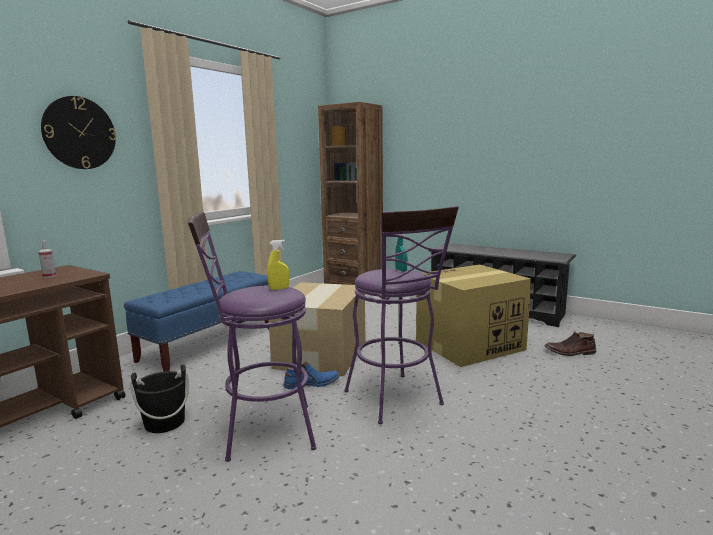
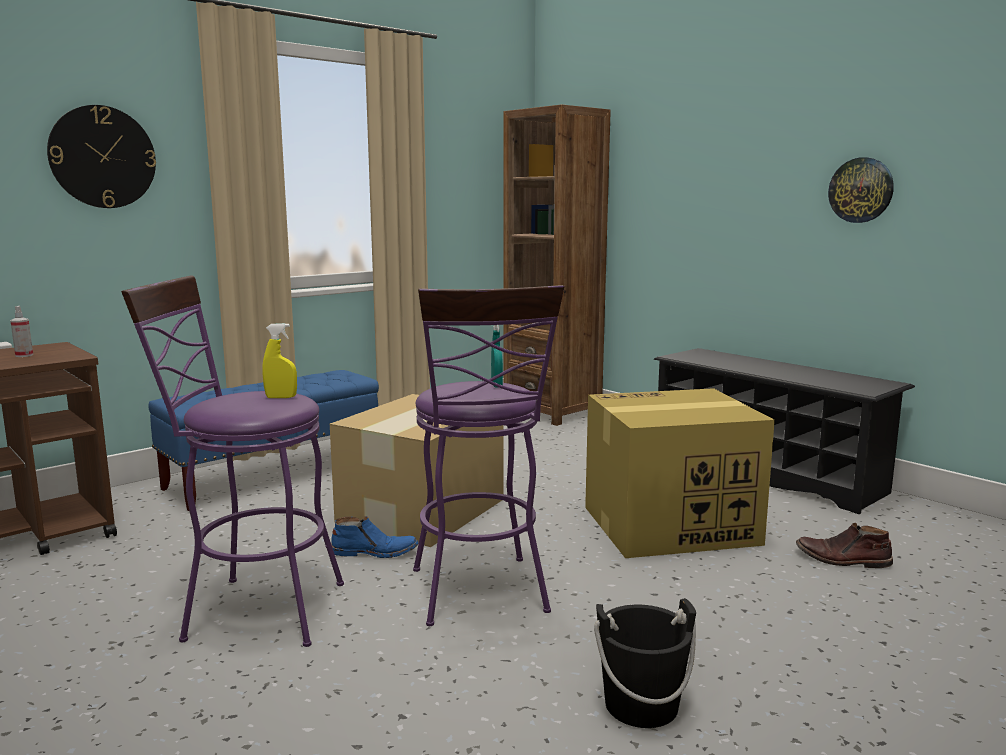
camera: 15 degrees right, 0 degrees up
black bucket [130,364,189,433] -> black bucket moved to [594,598,696,728]
none -> wall clock [828,157,894,223]

